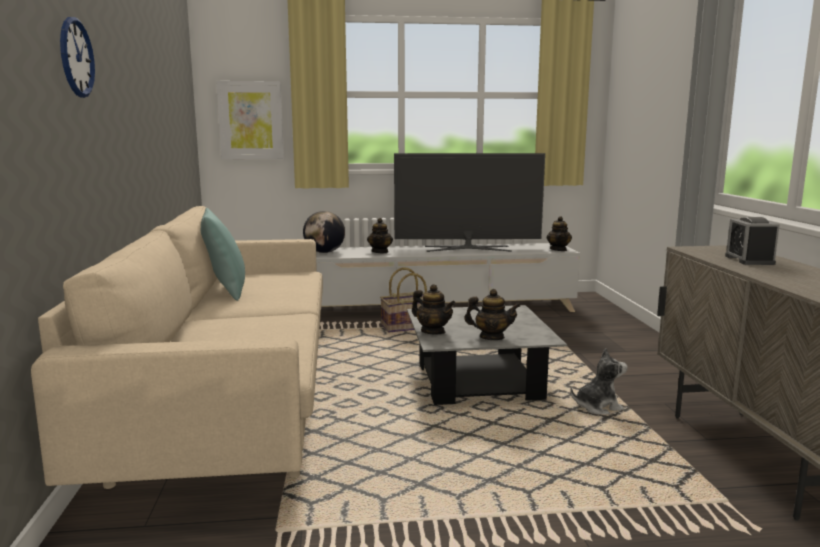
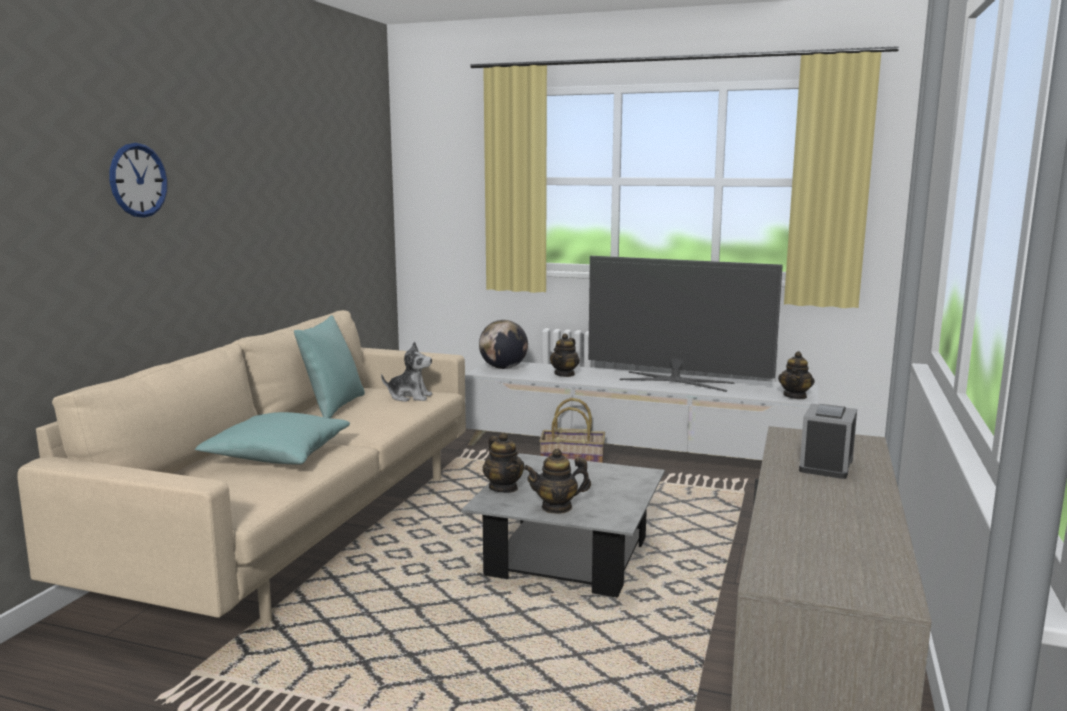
camera: 25 degrees right, 0 degrees up
picture [216,81,284,159] -> none
teapot [464,289,521,340] -> teapot turned 135 degrees clockwise [524,449,591,514]
plush toy [570,348,627,415] -> plush toy moved to [381,342,432,402]
none -> turquoise pillow [195,412,350,465]

